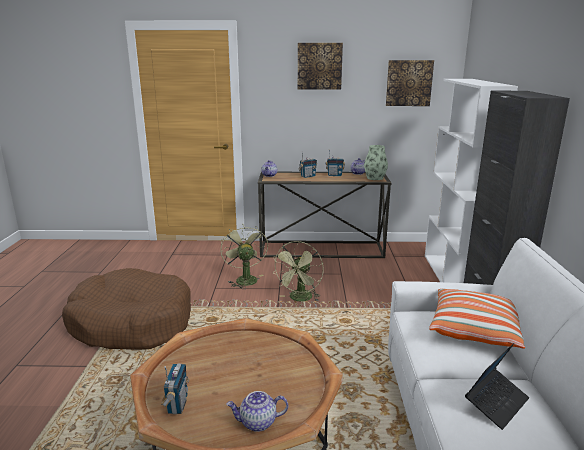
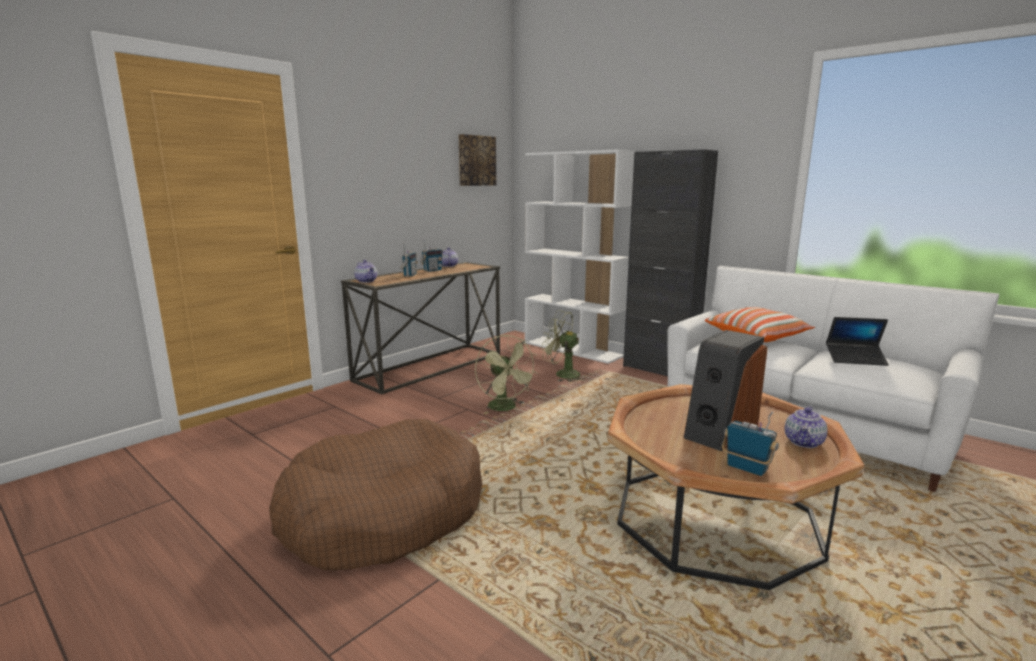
camera: 50 degrees left, 5 degrees down
green fan [221,224,268,288] -> green fan moved to [541,310,585,382]
picture [298,43,343,90] -> none
vase [364,145,388,180] -> none
laptop [465,343,529,430] -> laptop turned 105 degrees clockwise [826,317,889,366]
none -> speaker [684,330,768,451]

